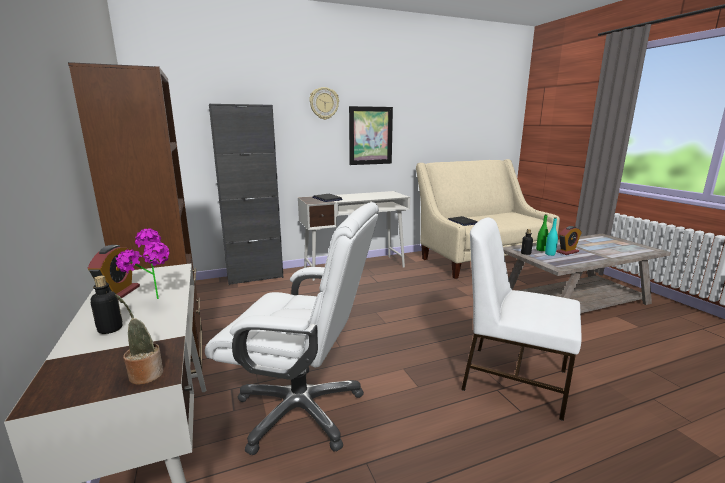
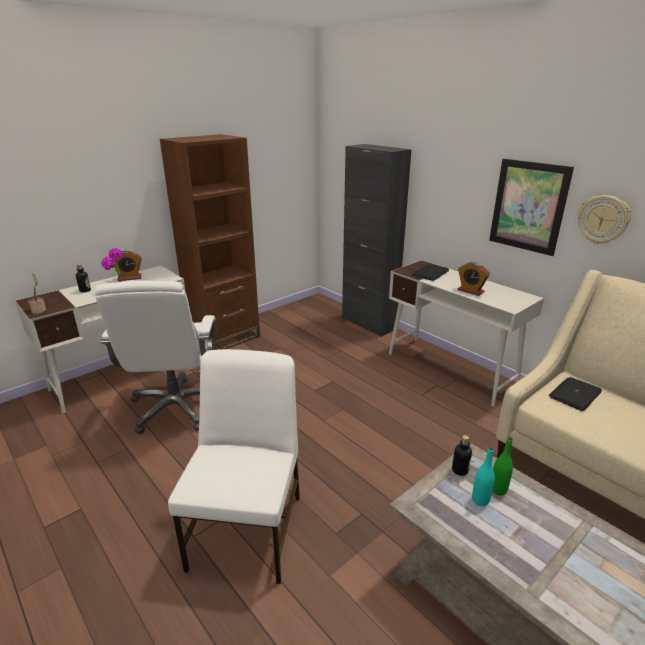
camera: 70 degrees right, 10 degrees up
wall clock [309,87,339,120] -> wall clock moved to [578,195,631,244]
alarm clock [556,226,582,255] -> alarm clock moved to [458,262,490,296]

